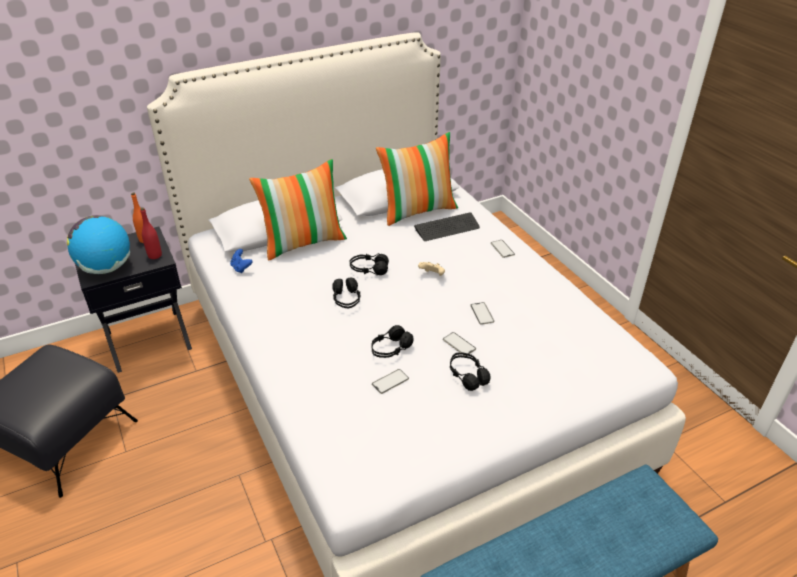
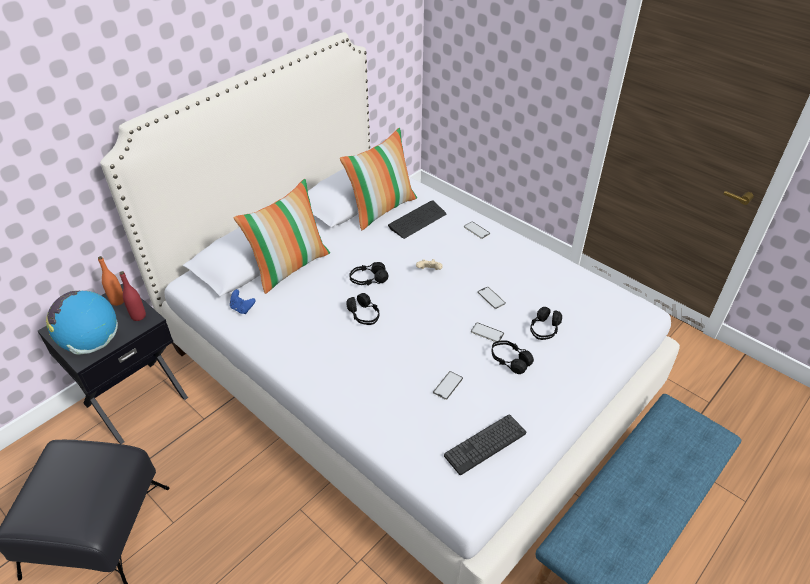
camera: 20 degrees left, 5 degrees up
black headphones [372,325,413,358] -> black headphones moved to [530,307,562,340]
none -> keyboard [444,414,526,475]

